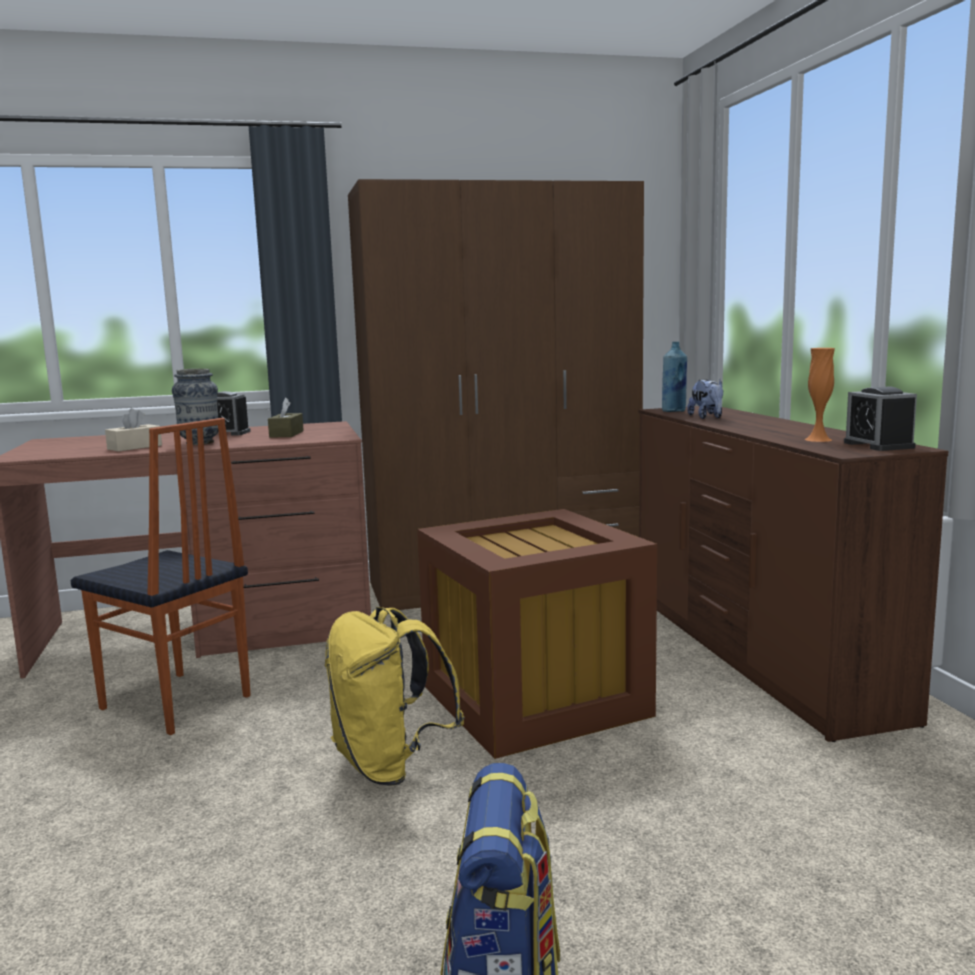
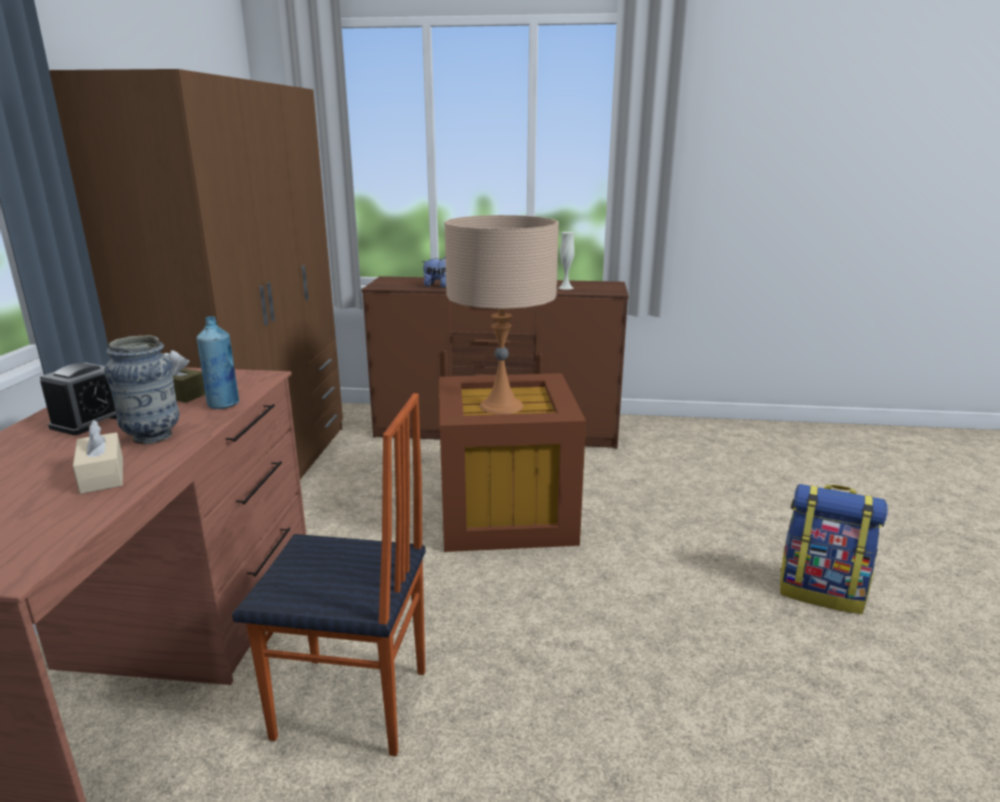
camera: 70 degrees left, 10 degrees up
chair [70,418,251,735] -> chair turned 45 degrees clockwise [232,393,426,756]
yellow backpack [325,607,465,786] -> none
blue bottle [662,342,687,412] -> blue bottle moved to [196,316,239,409]
orange vase [805,348,835,442] -> white vase [558,232,575,290]
alarm clock [844,387,917,451] -> none
none -> beige table lamp [445,215,559,414]

